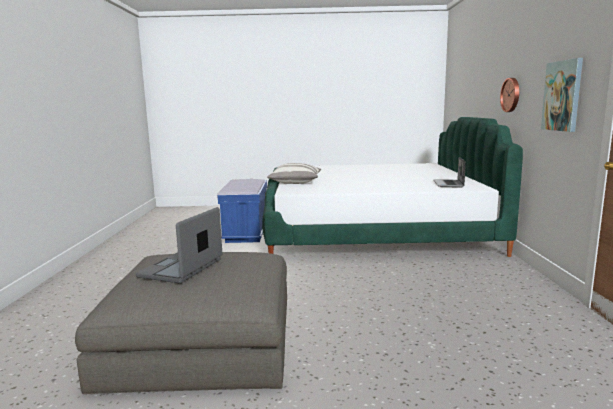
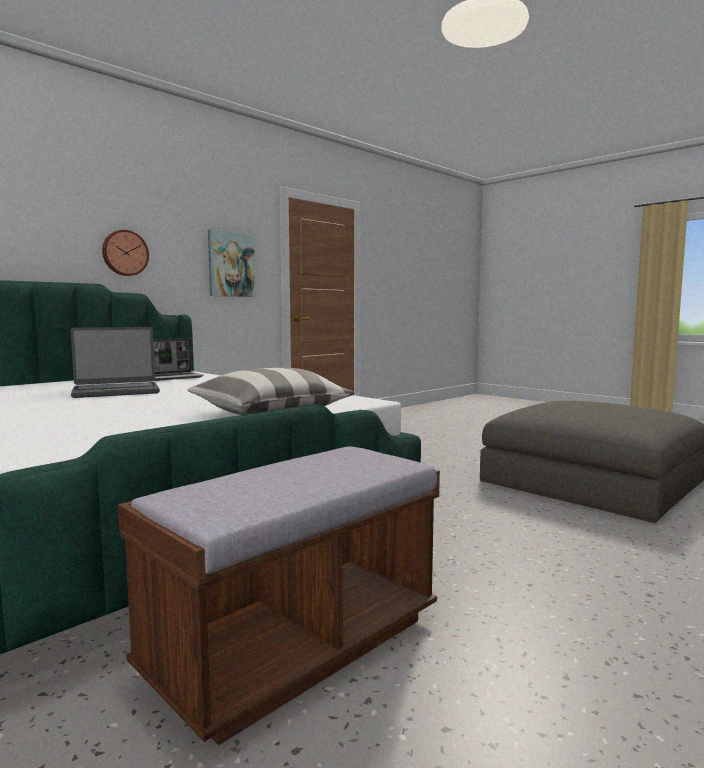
camera: 135 degrees left, 5 degrees down
laptop [136,207,222,283] -> laptop moved to [71,327,160,398]
blue bench [217,179,267,243] -> brown bench [118,446,440,745]

